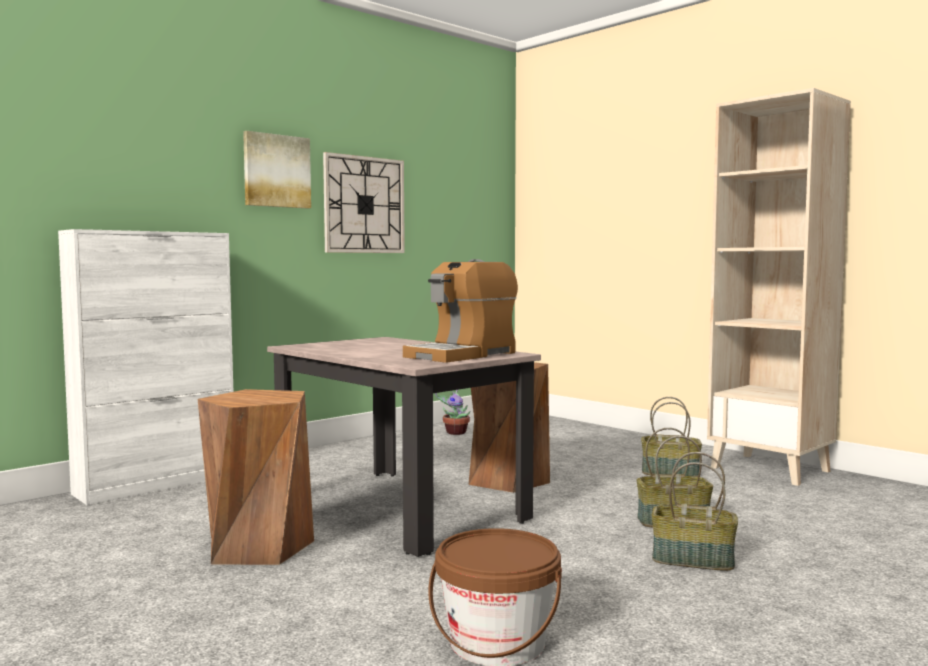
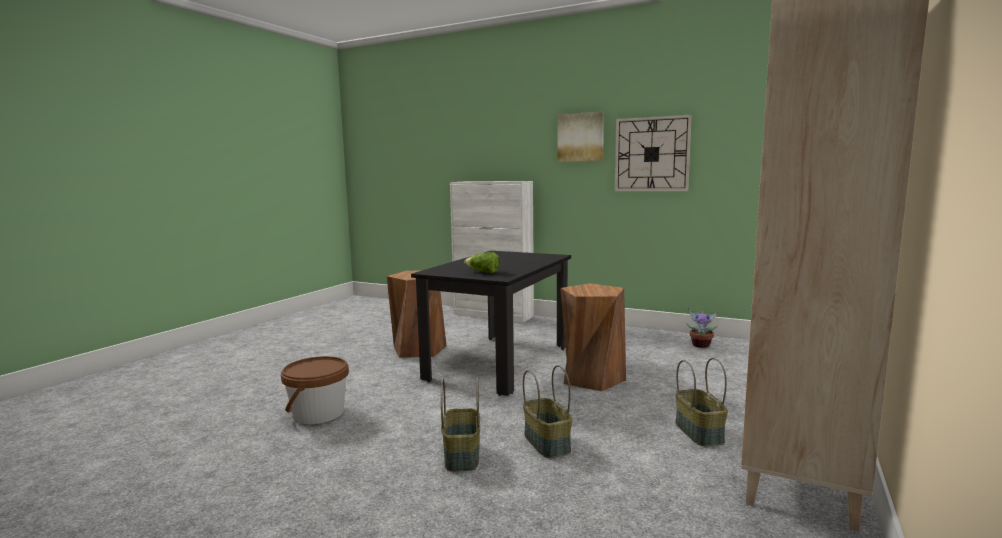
camera: 70 degrees right, 5 degrees up
beige dining table [267,337,541,557] -> black dining table [411,251,571,396]
coffee machine [403,259,518,363] -> lettuce [465,252,499,273]

